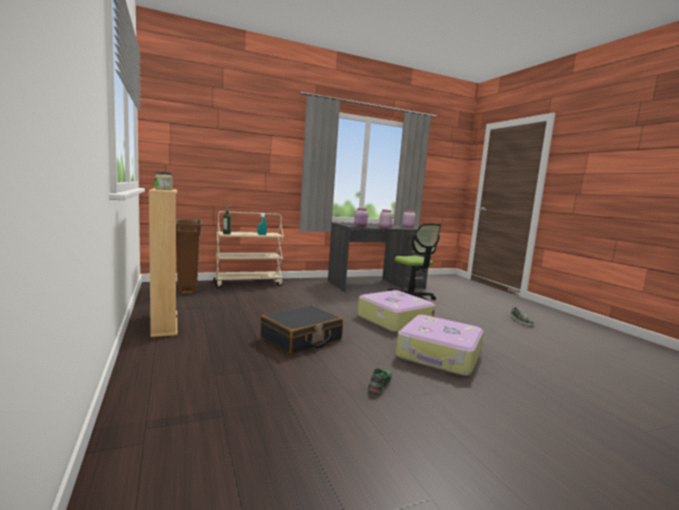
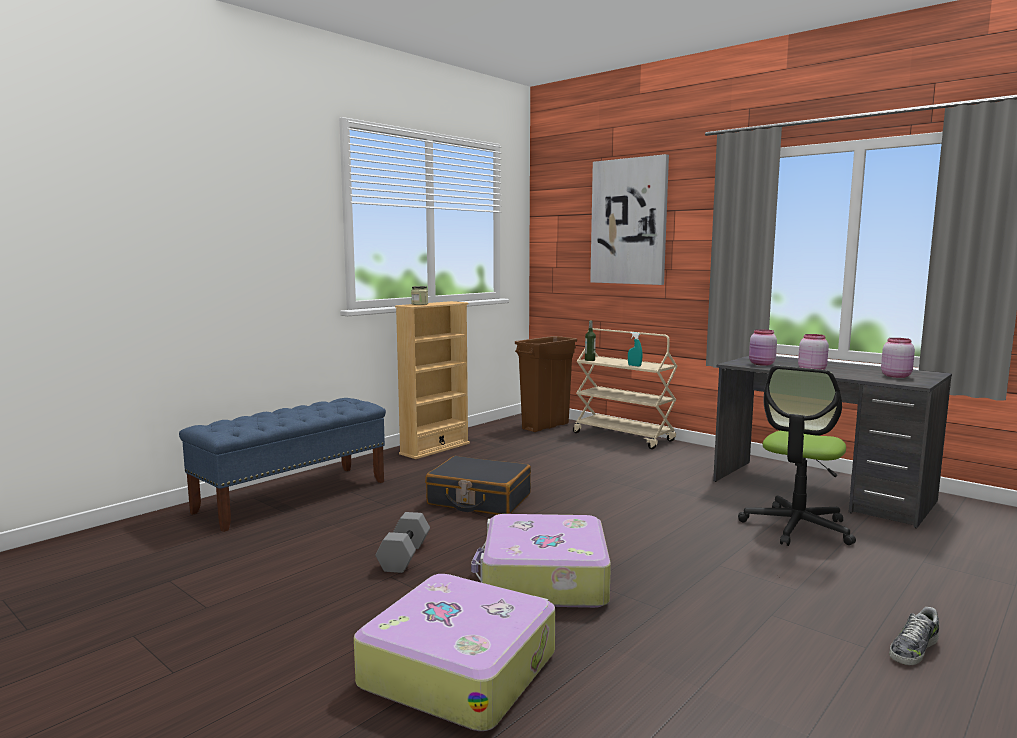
camera: 65 degrees right, 0 degrees up
suitcase [357,290,435,332] -> suitcase moved to [354,574,555,731]
green shoe [368,368,392,393] -> grey dumbbell [375,512,430,573]
none -> blue bench [179,398,386,532]
none -> picture [590,154,669,285]

